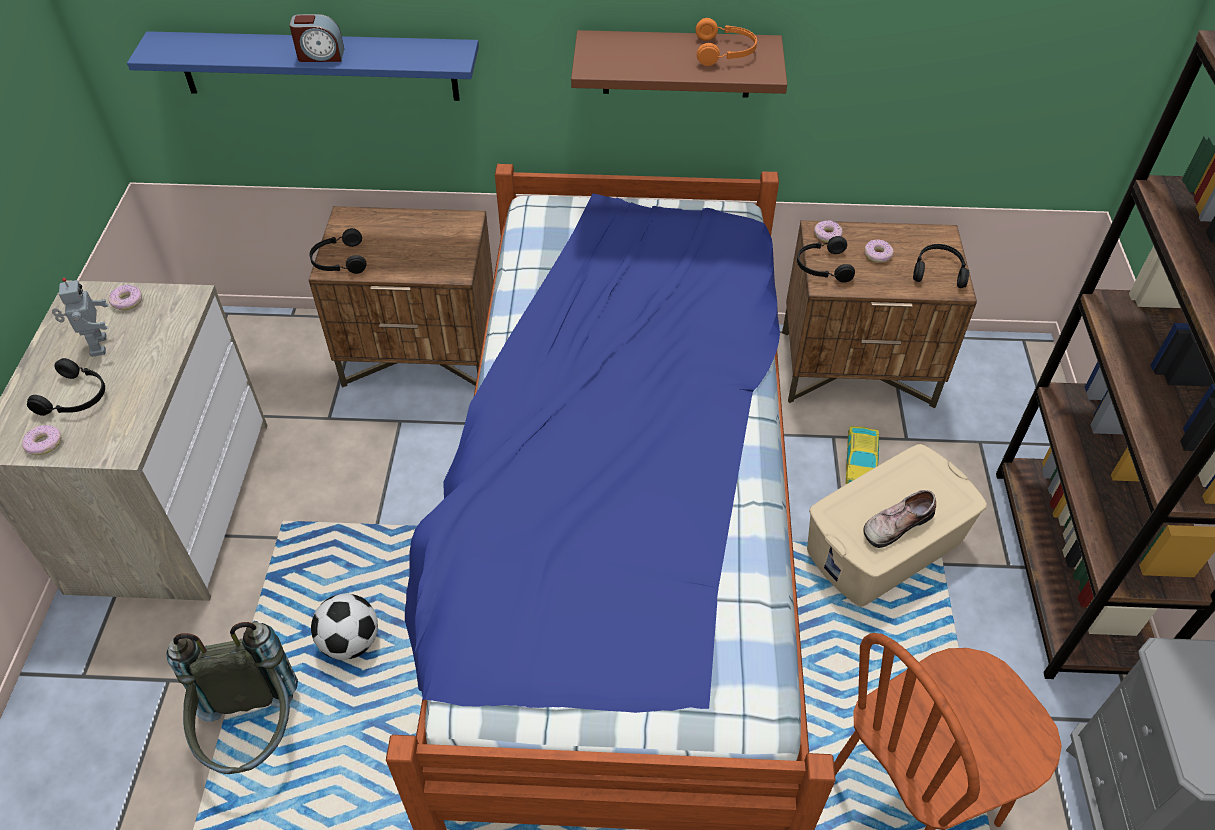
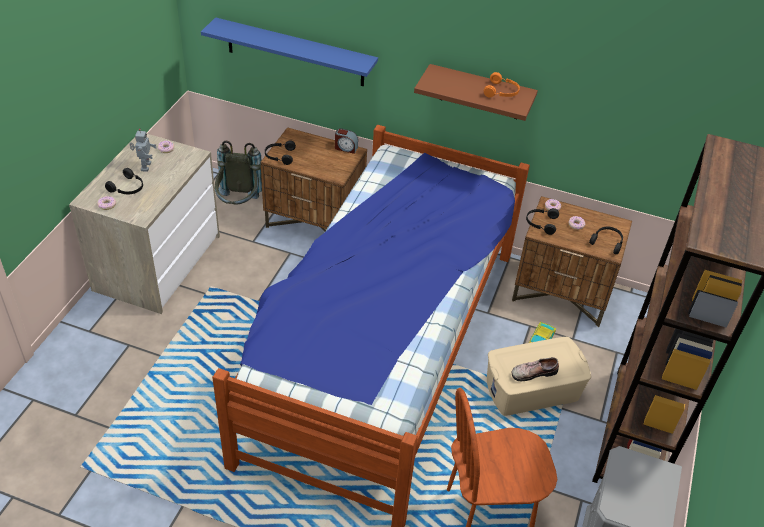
camera: 15 degrees right, 5 degrees down
grey backpack [166,621,298,774] -> grey backpack moved to [215,141,262,205]
alarm clock [289,14,344,62] -> alarm clock moved to [335,128,358,154]
football [311,594,378,660] -> none

